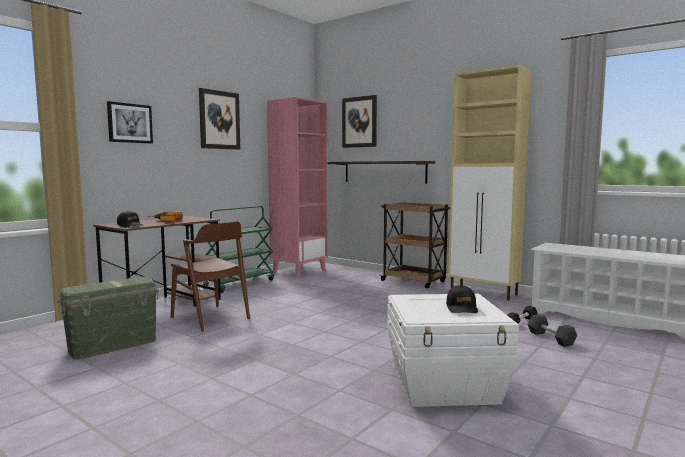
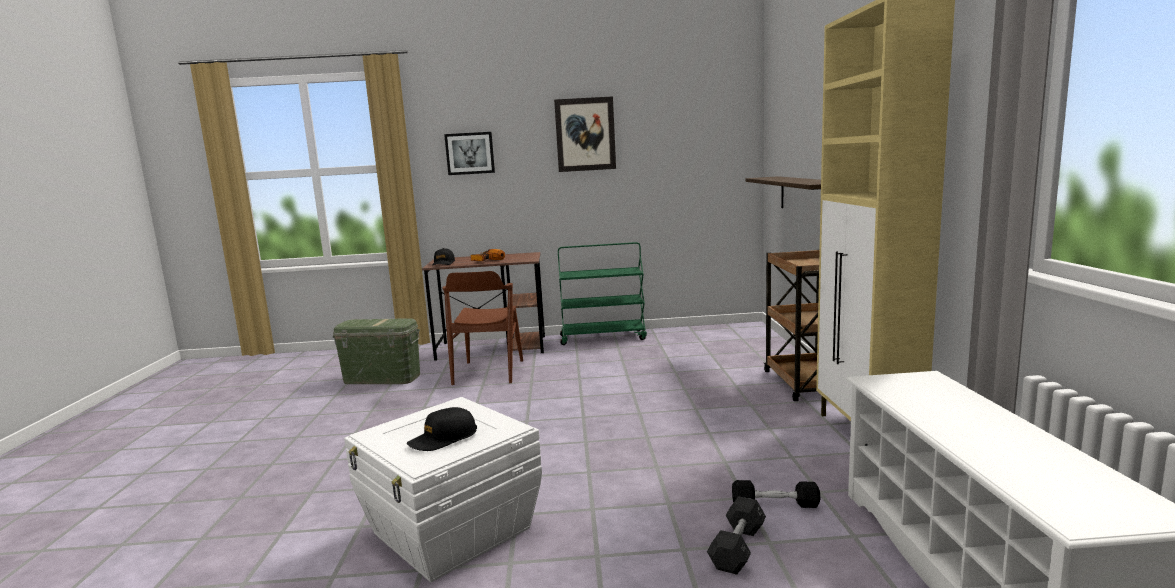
camera: 50 degrees right, 5 degrees up
pink bookcase [267,97,328,278] -> none
picture [342,95,377,148] -> none

